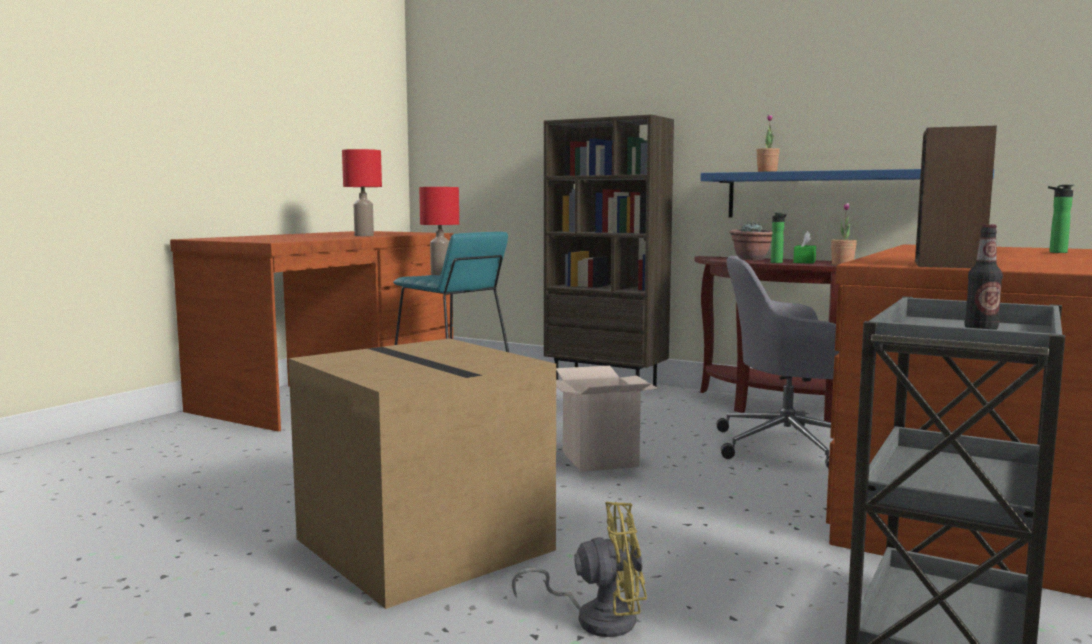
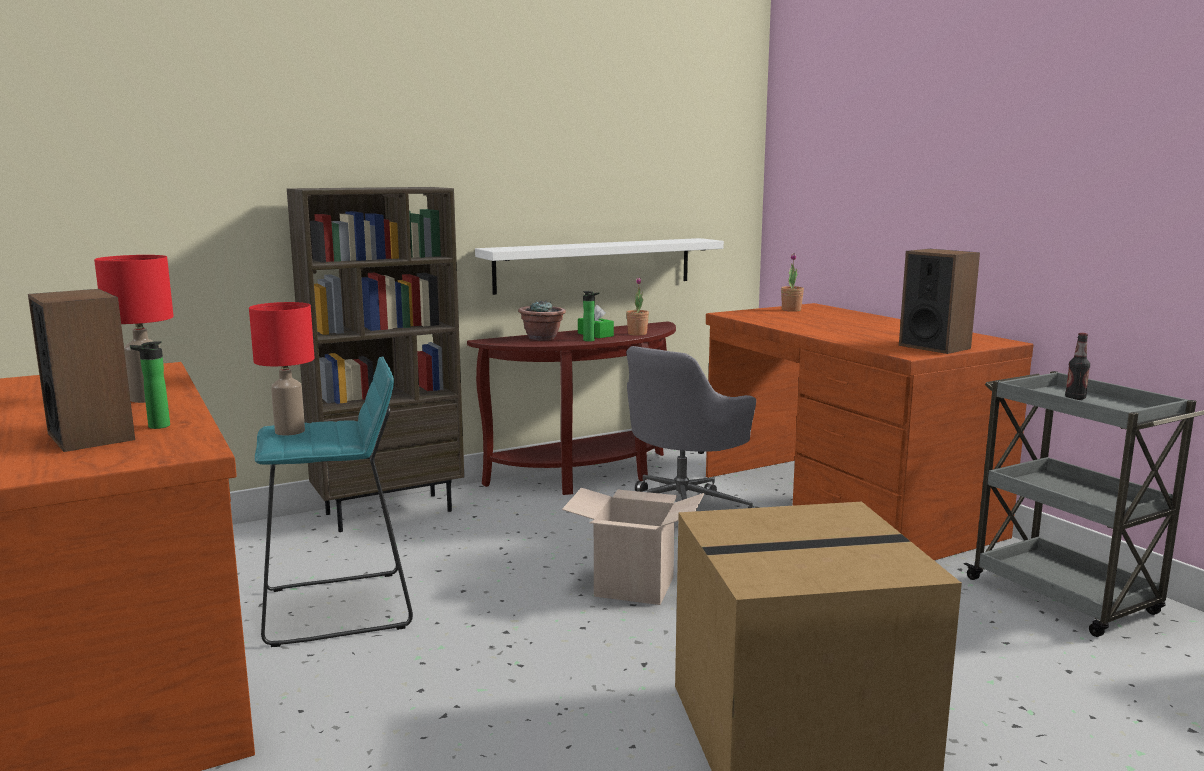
camera: 60 degrees left, 5 degrees up
yellow fan [512,501,647,637] -> none
blue shelf [700,169,994,217] -> white shelf [475,238,724,295]
potted plant [757,114,780,172] -> potted plant moved to [781,253,804,312]
bottle [1048,185,1074,253] -> bottle moved to [130,341,170,429]
none -> speaker [28,289,135,452]

